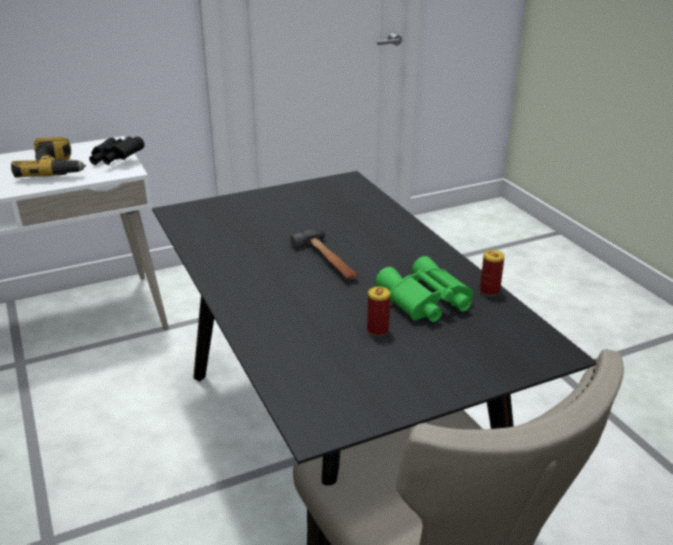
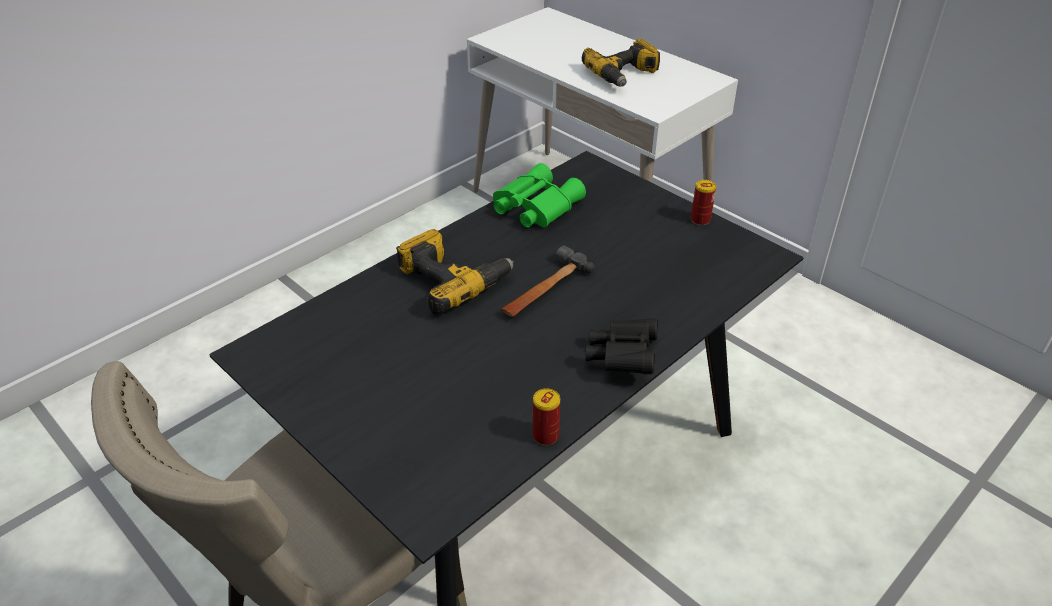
camera: 70 degrees right, 10 degrees up
black binoculars [89,137,145,165] -> black binoculars moved to [586,318,658,374]
can [367,286,390,336] -> can moved to [691,180,716,225]
green binoculars [376,256,473,322] -> green binoculars moved to [493,163,586,228]
none -> power drill [396,229,514,315]

